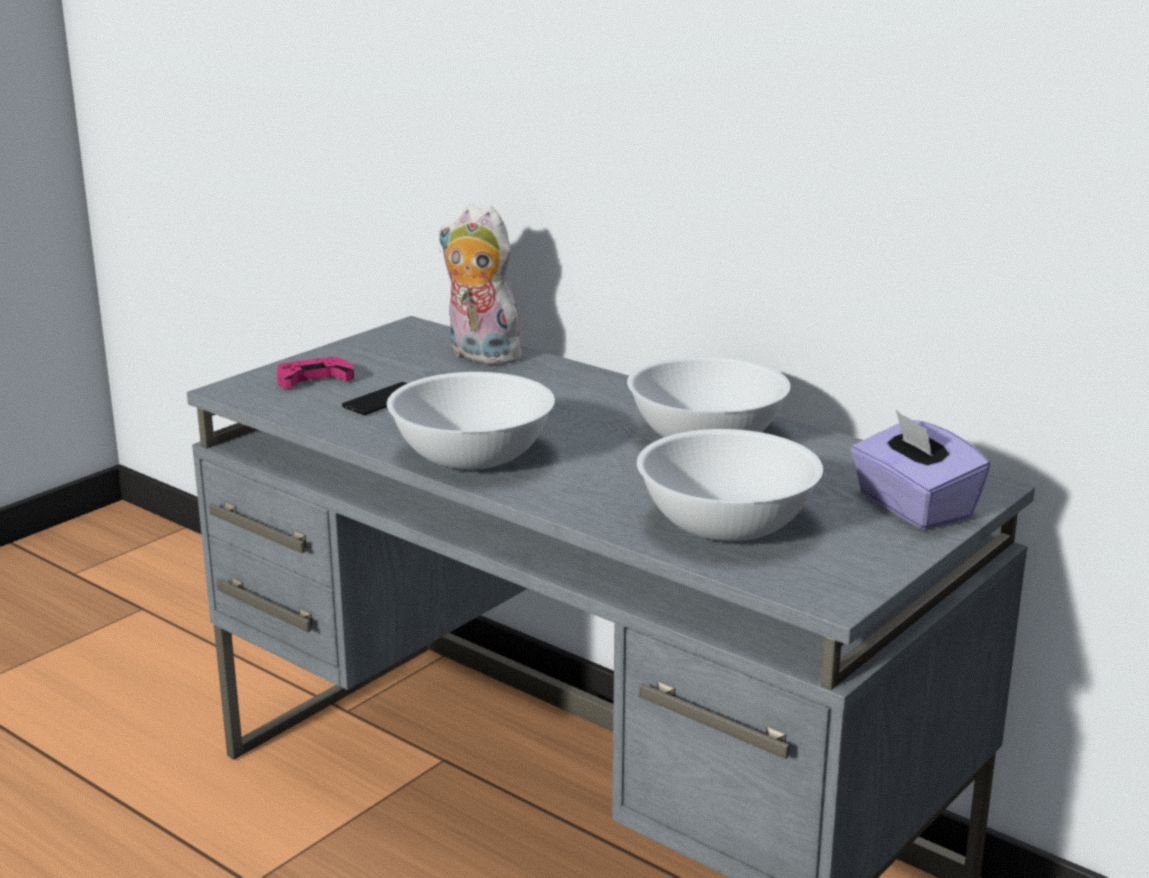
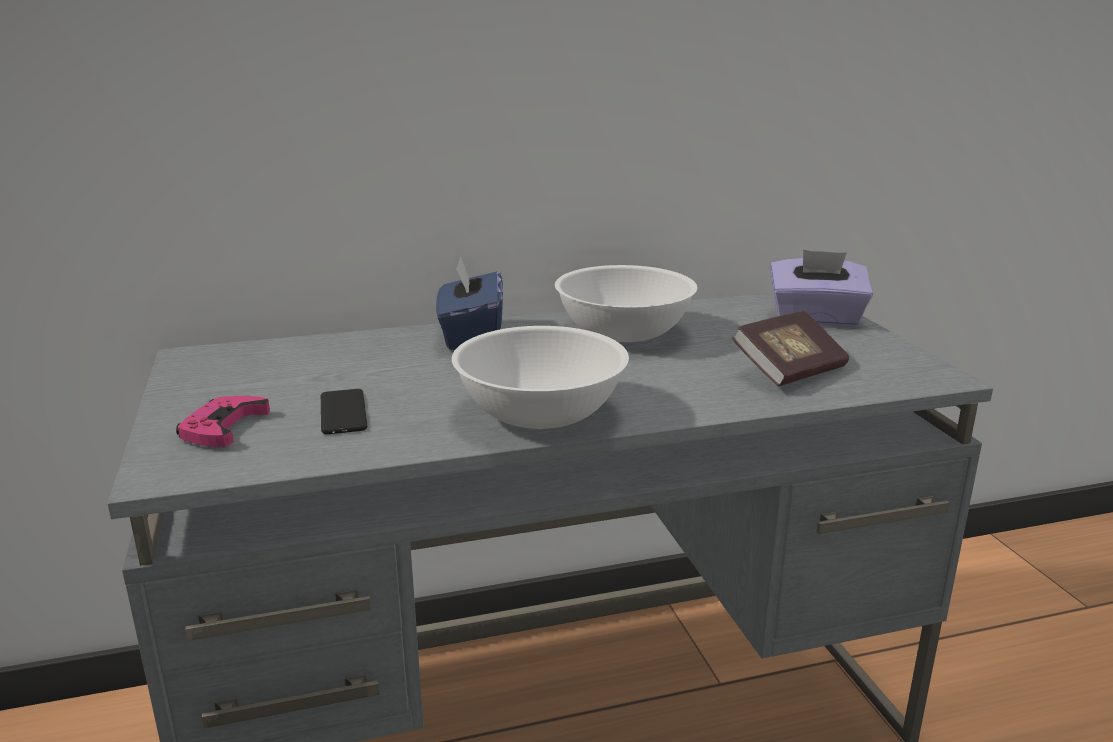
camera: 55 degrees left, 0 degrees up
plush toy [439,204,531,365] -> none
white bowl [637,429,823,541] -> book [732,311,849,386]
none -> blue tissue box [436,256,503,350]

